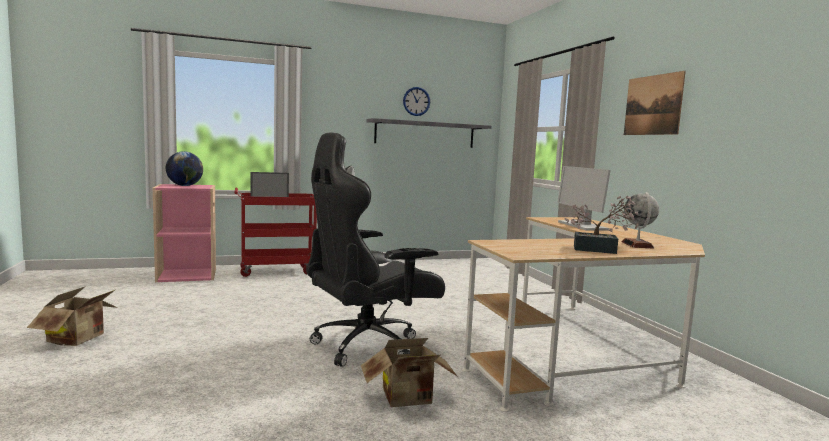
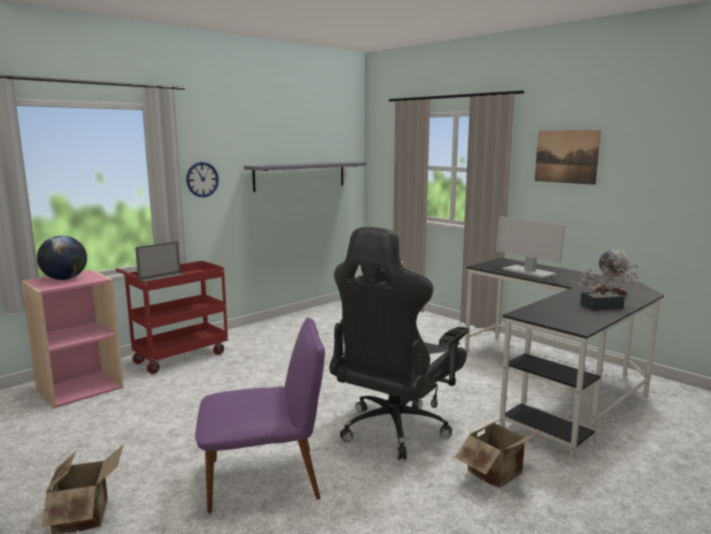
camera: 25 degrees left, 5 degrees up
wall clock [403,87,430,116] -> wall clock moved to [186,162,219,197]
beige desk [462,217,705,412] -> black desk [465,258,664,463]
none -> purple chair [195,318,325,514]

